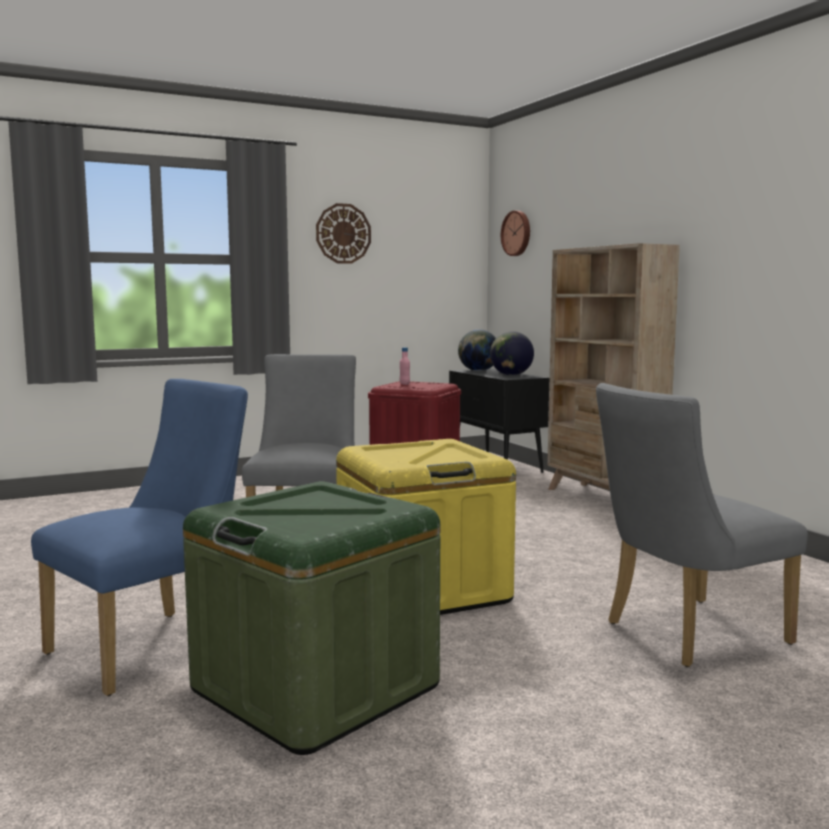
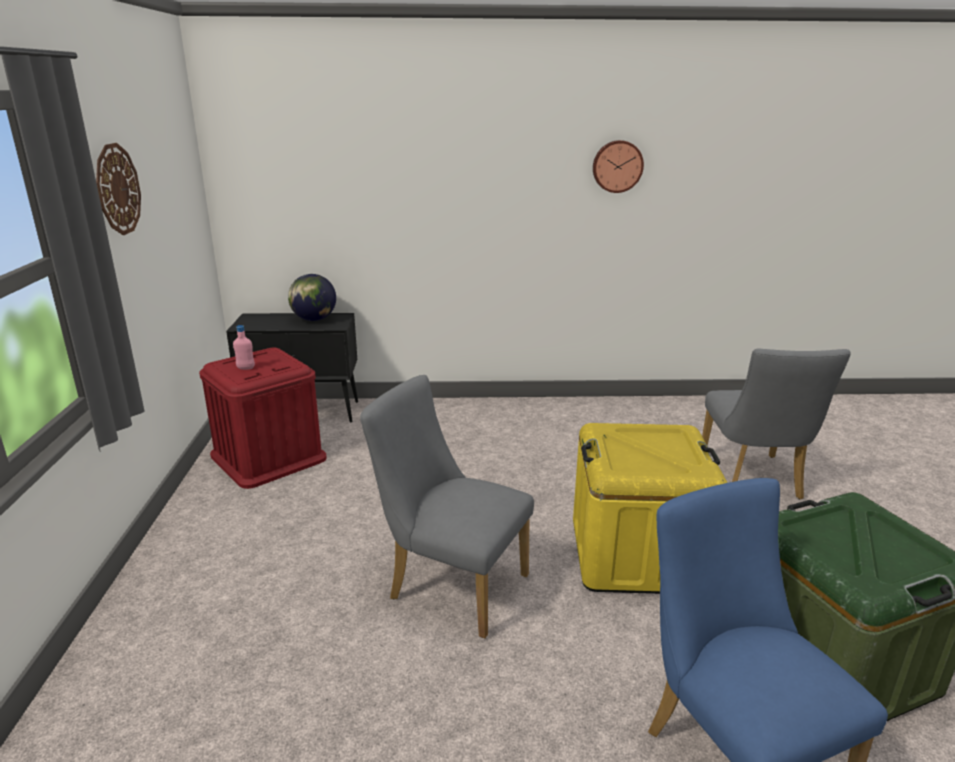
camera: 65 degrees left, 15 degrees up
globe [458,330,496,371] -> none
wall clock [501,211,530,256] -> wall clock moved to [593,140,644,193]
beige bookcase [547,243,680,490] -> none

